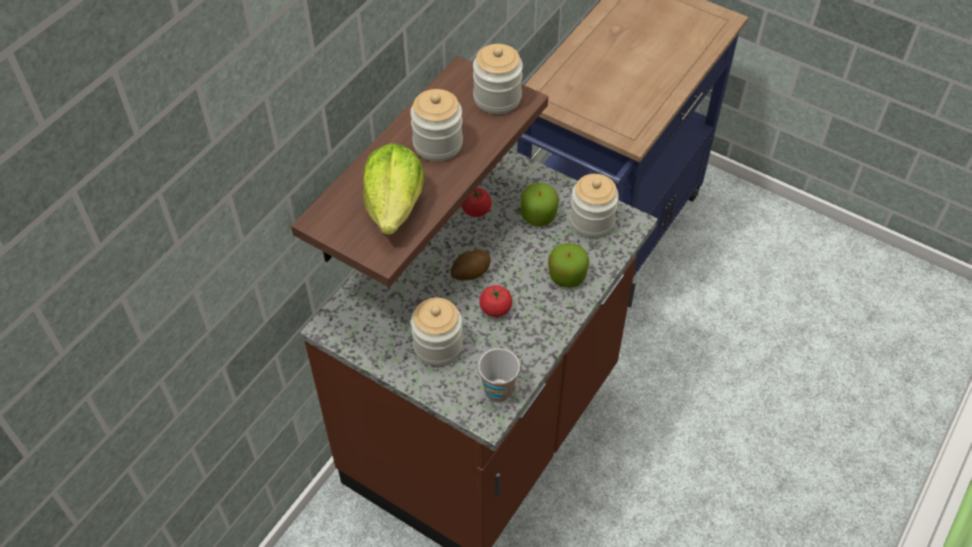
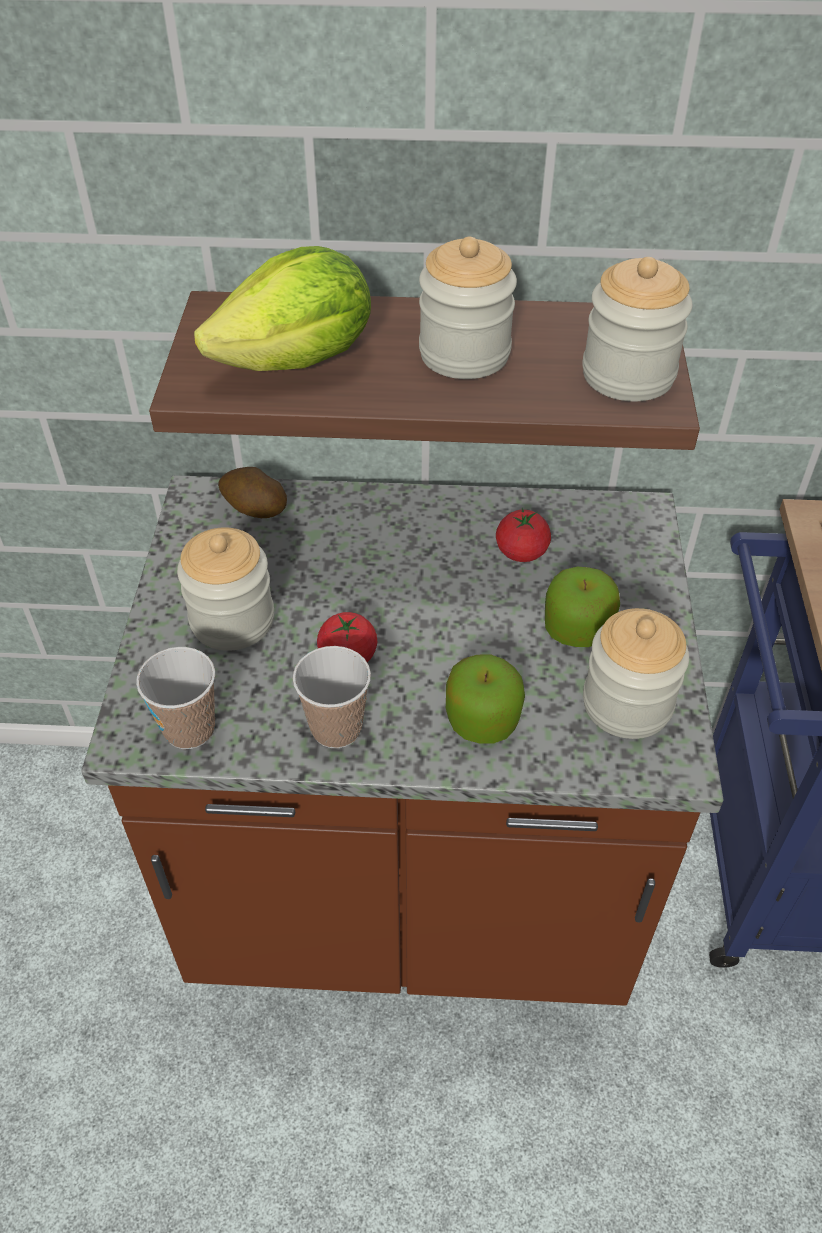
camera: 60 degrees right, 5 degrees down
potato [451,249,491,280] -> potato moved to [218,467,287,518]
none -> cup [293,646,371,748]

